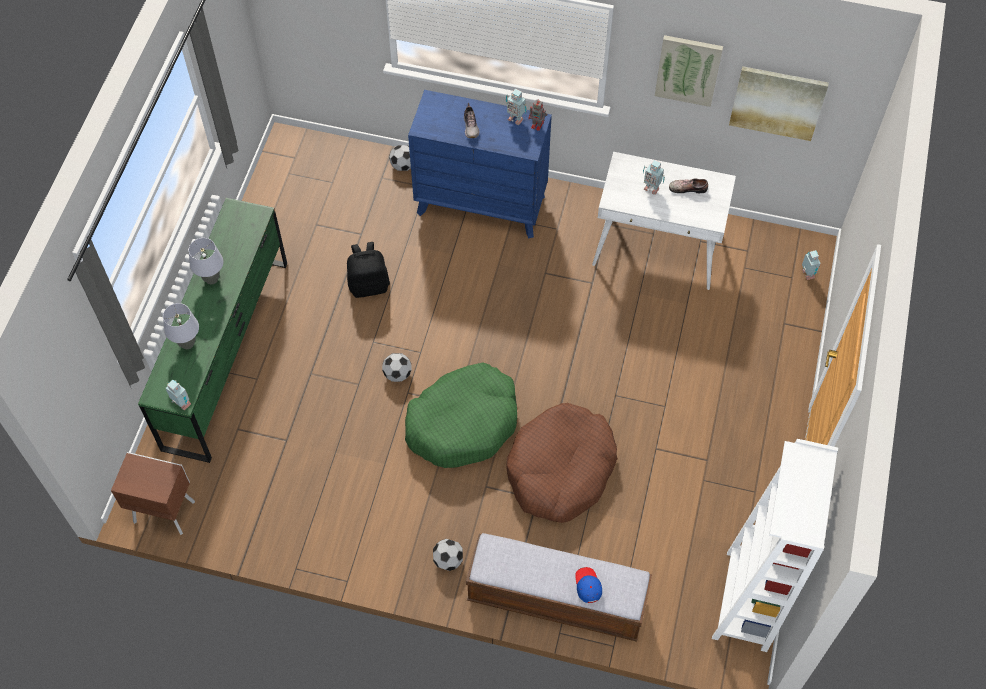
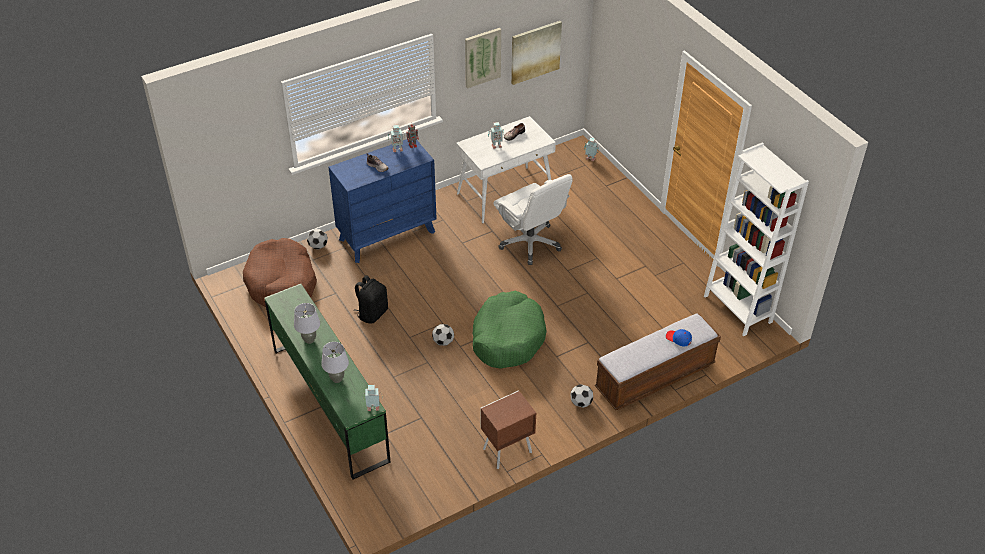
camera: 45 degrees left, 15 degrees down
brown nightstand [111,452,195,535] -> brown nightstand moved to [480,390,536,469]
brown dog bed [506,403,618,523] -> brown dog bed moved to [243,238,317,307]
none -> white office chair [494,174,573,265]

